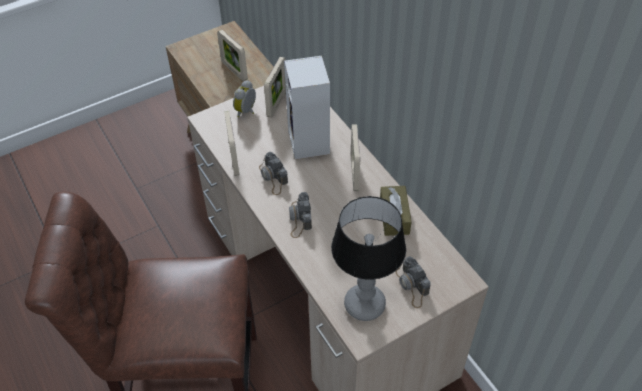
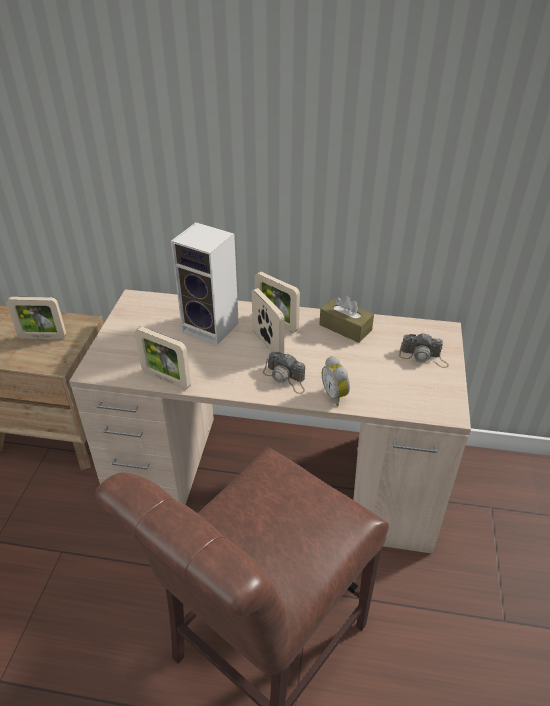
camera: 50 degrees left, 10 degrees down
alarm clock [233,80,256,117] -> alarm clock moved to [322,356,350,406]
camera [259,152,288,195] -> none
picture frame [264,57,286,118] -> picture frame moved to [252,288,285,355]
table lamp [331,196,406,321] -> none

